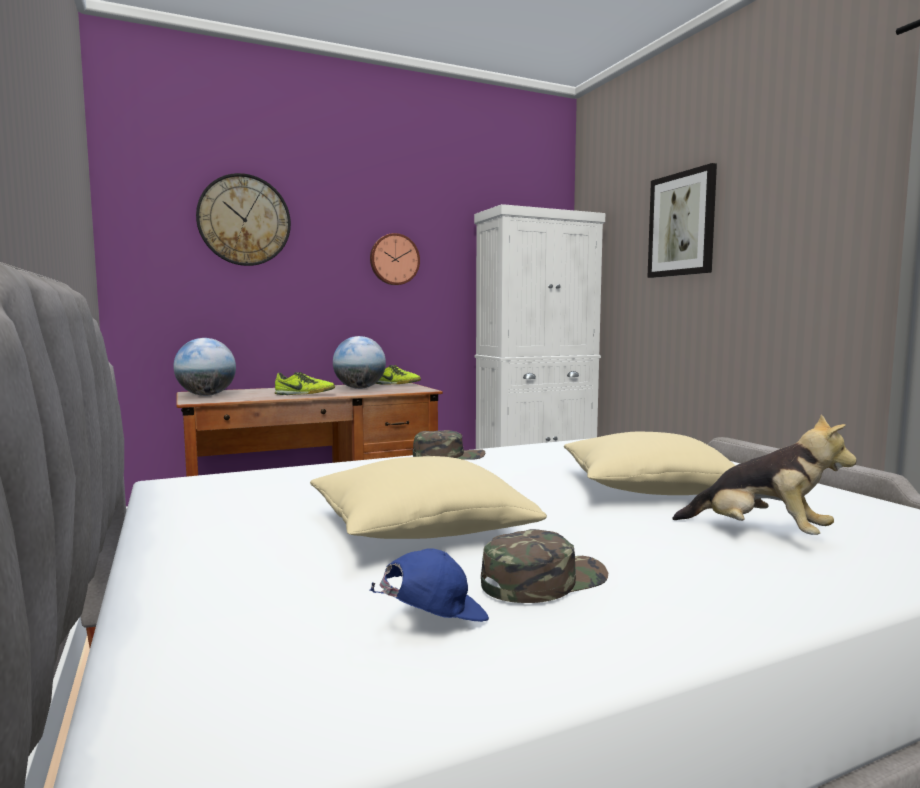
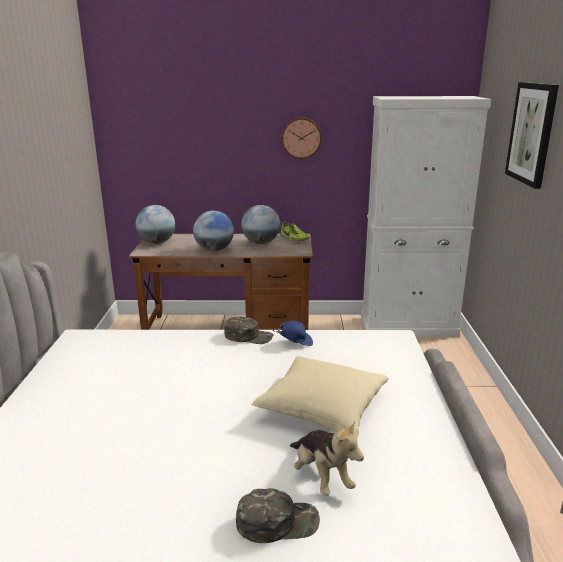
camera: 25 degrees right, 15 degrees up
wall clock [196,173,291,266] -> none
shoe [275,372,335,395] -> globe [193,211,234,251]
beige pillow [310,456,547,539] -> none
blue cap [369,548,489,622] -> blue cap moved to [272,321,313,346]
green cap [481,529,608,603] -> green cap moved to [236,488,320,543]

